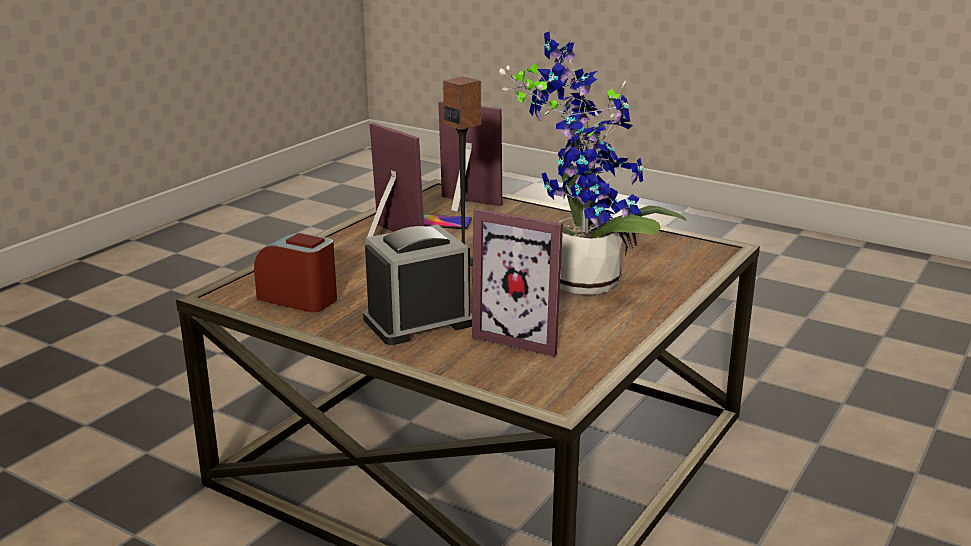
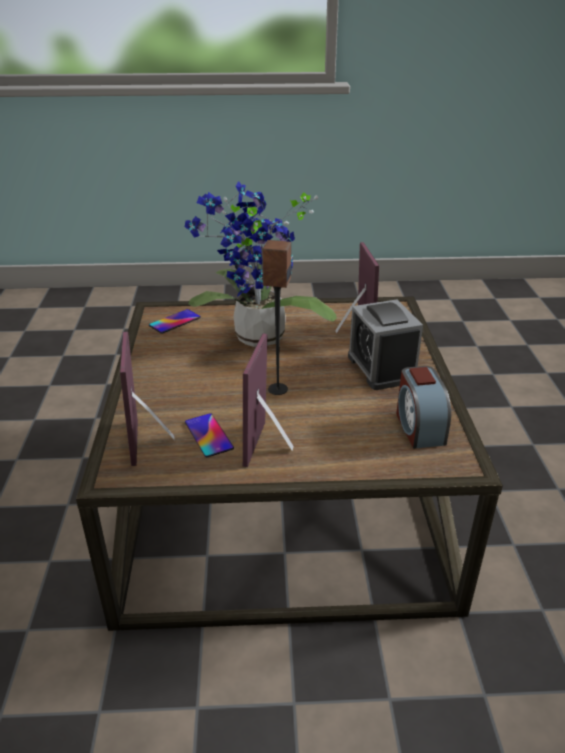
camera: 125 degrees left, 10 degrees up
alarm clock [363,224,472,345] -> alarm clock turned 45 degrees clockwise [348,299,423,390]
none -> phone [149,309,201,334]

